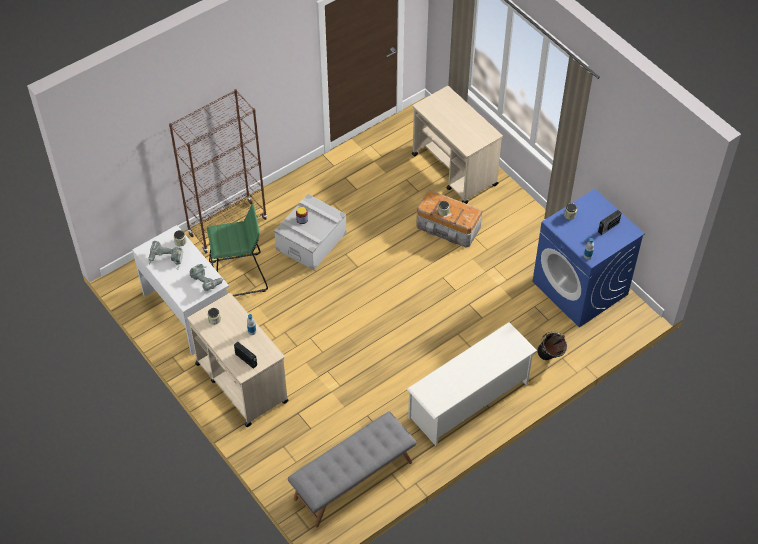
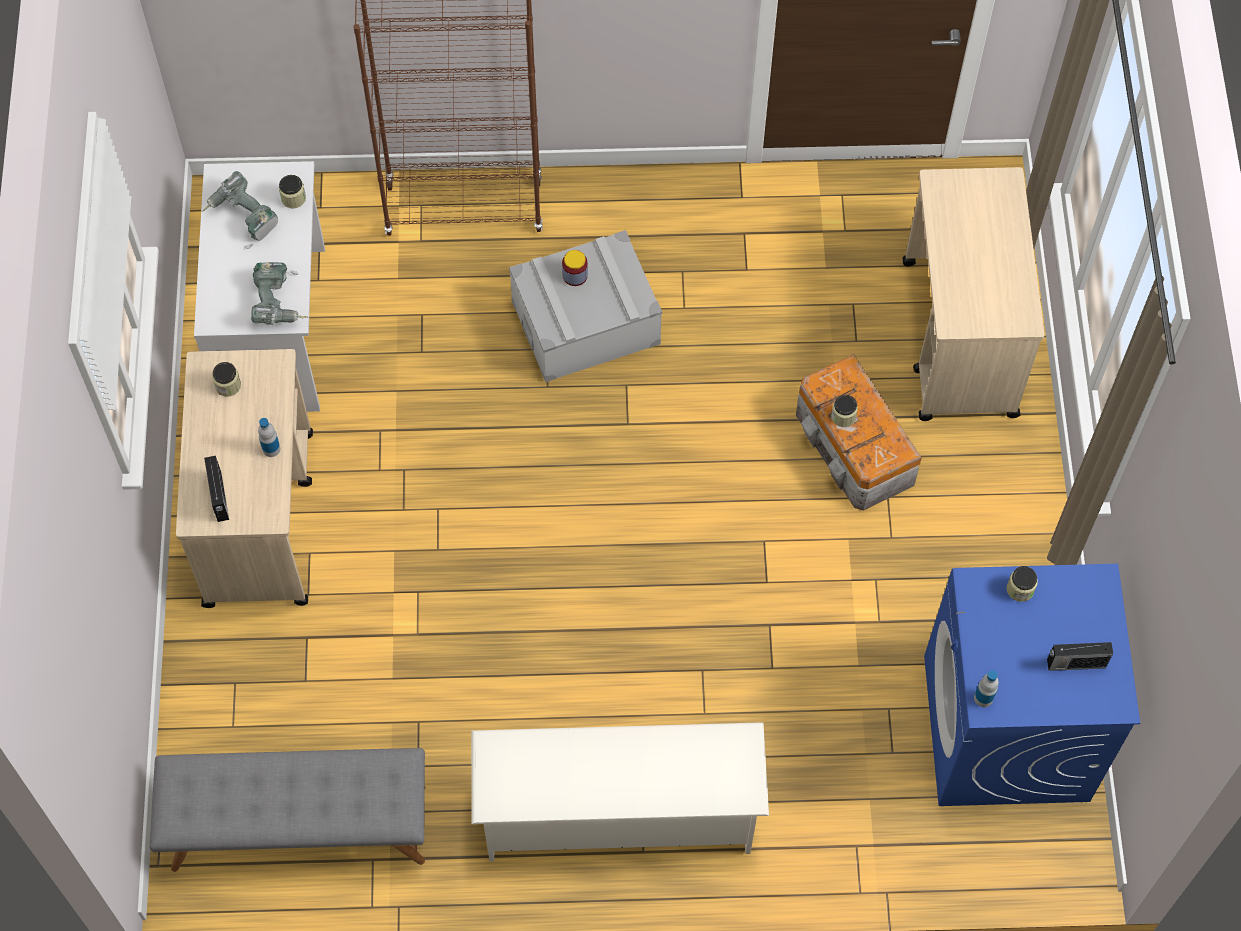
camera: 35 degrees right, 10 degrees up
green stool [207,203,268,296] -> none
black bucket [537,332,567,360] -> none

